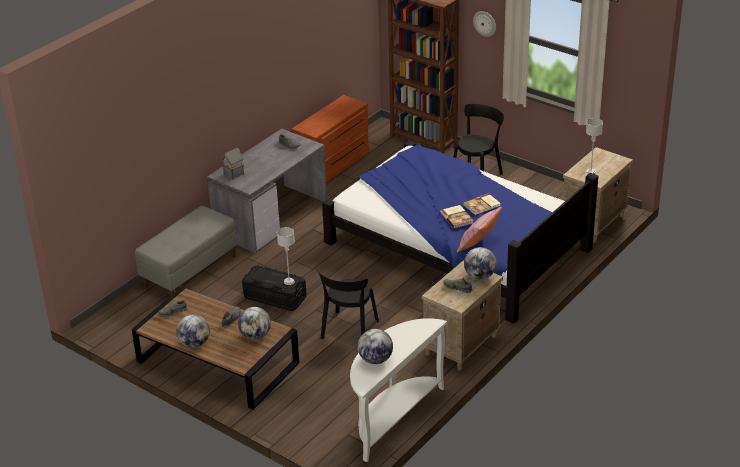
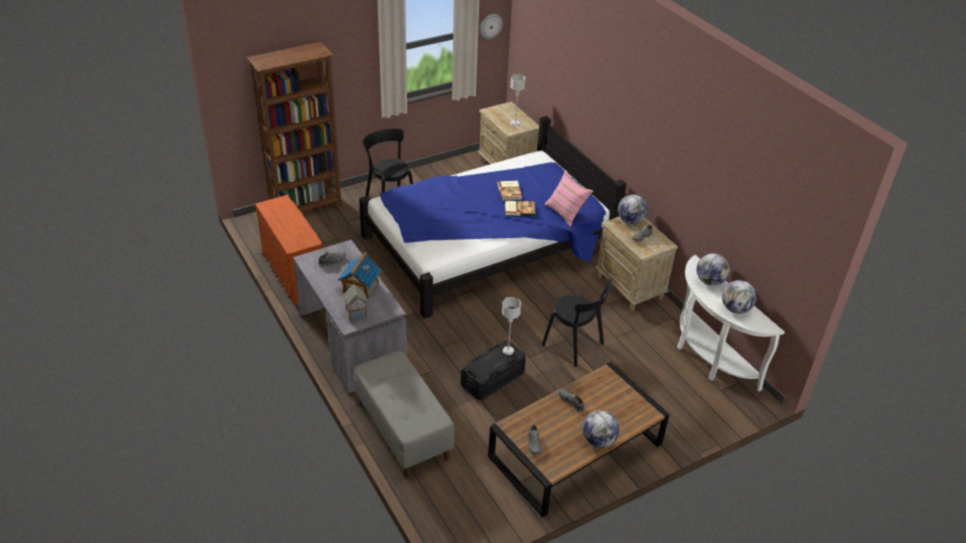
camera: 70 degrees left, 5 degrees up
globe [238,307,271,340] -> globe moved to [696,253,730,286]
wall clock [473,11,496,37] -> wall clock moved to [480,14,503,39]
none -> toy house [338,252,382,299]

